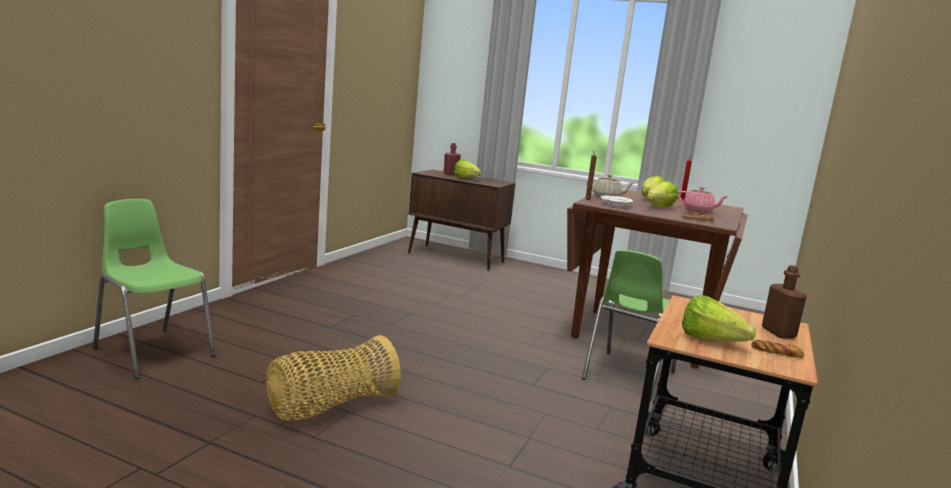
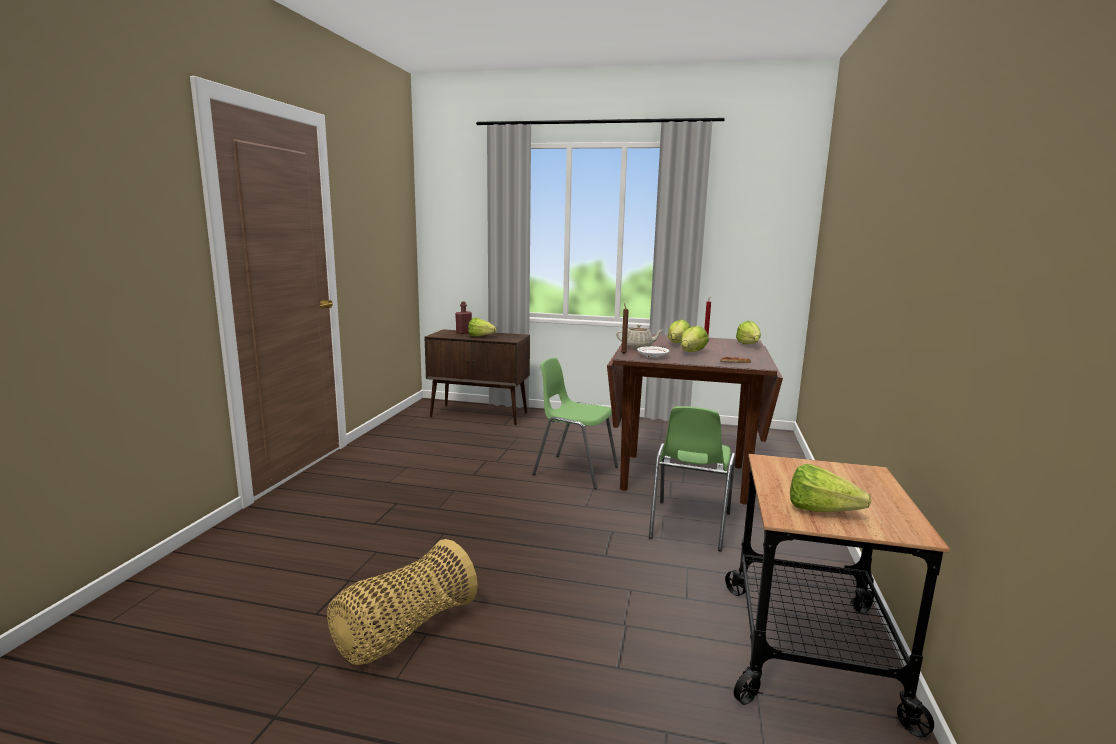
camera: 10 degrees left, 0 degrees up
green chair [93,199,215,379] -> green chair moved to [532,358,618,489]
pink teapot [678,187,729,212] -> none
bread [751,340,804,358] -> none
brown bottle [762,265,807,339] -> none
none -> lettuce [736,321,761,344]

